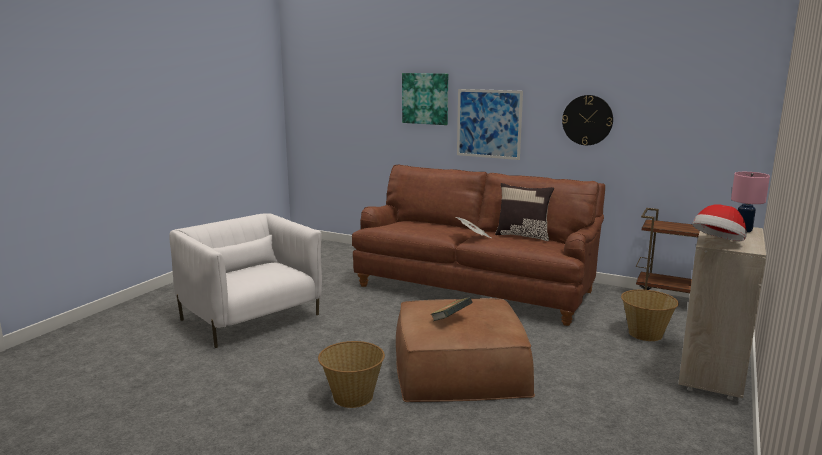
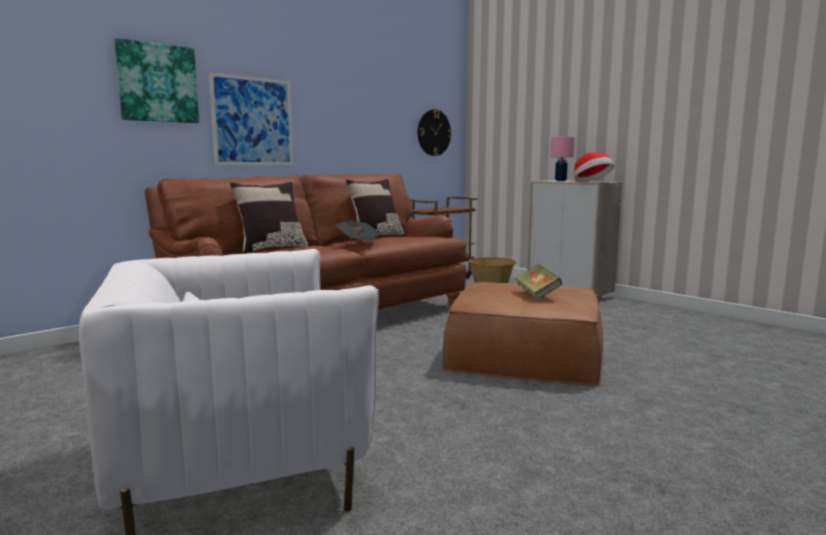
camera: 70 degrees left, 5 degrees down
basket [318,341,385,408] -> none
wall clock [562,95,613,145] -> wall clock moved to [418,109,452,156]
none -> pillow [230,182,308,253]

